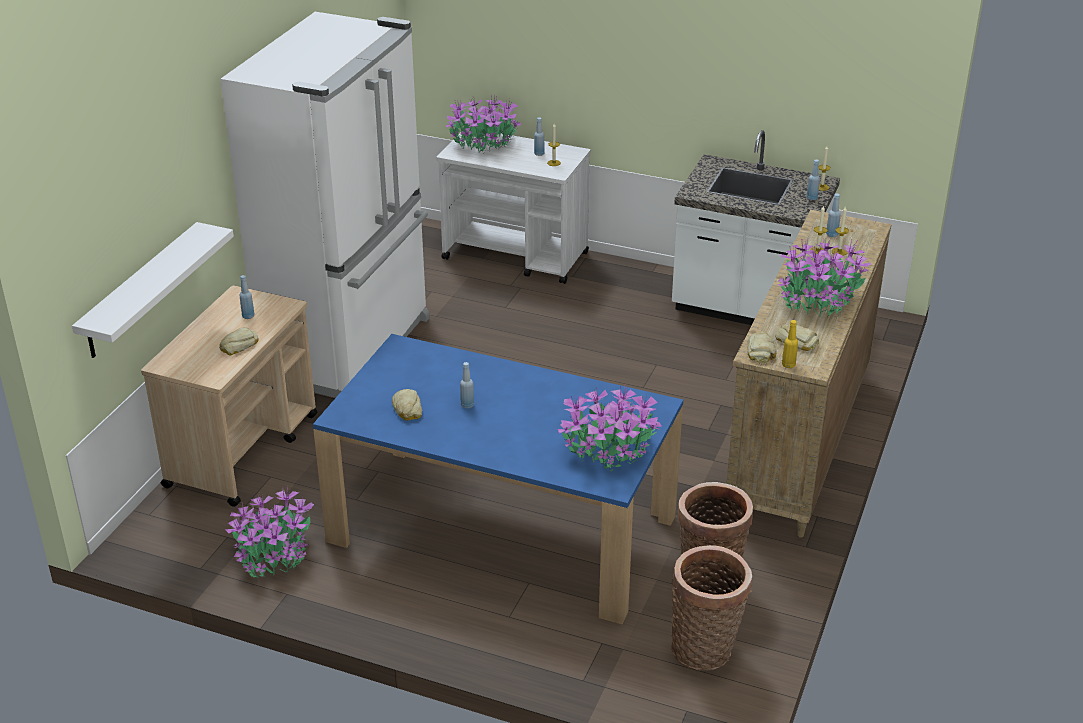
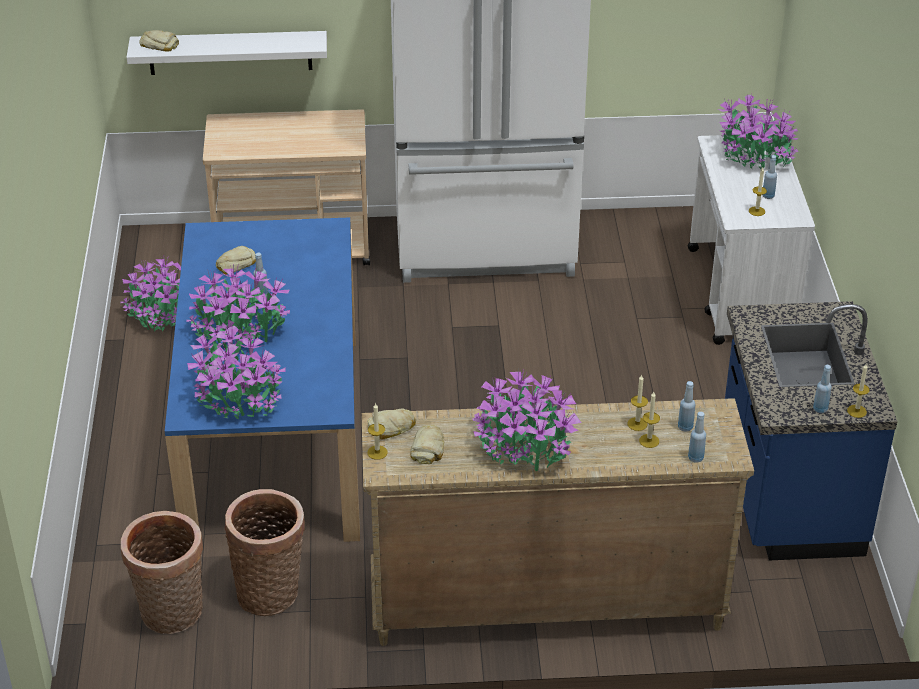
camera: 65 degrees right, 5 degrees up
bread [219,327,259,355] -> bread moved to [139,30,179,52]
blue bottle [239,275,254,319] -> blue bottle moved to [688,412,706,462]
white counter [672,130,840,325] -> blue counter [725,301,898,561]
yellow bottle [782,320,798,368] -> candle [367,403,388,460]
none -> potted plant [187,264,290,349]

